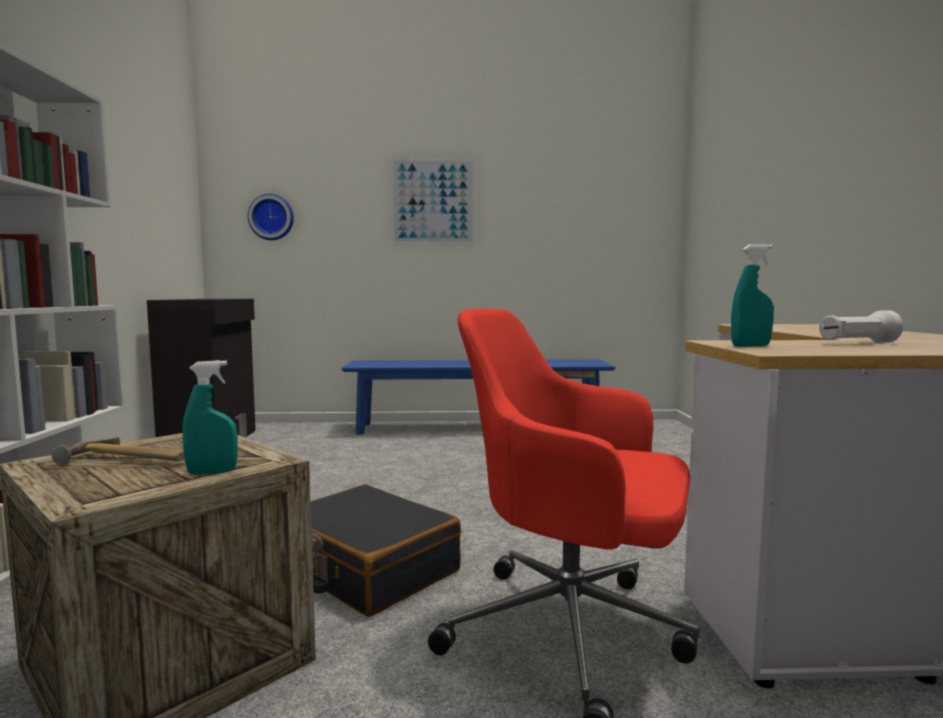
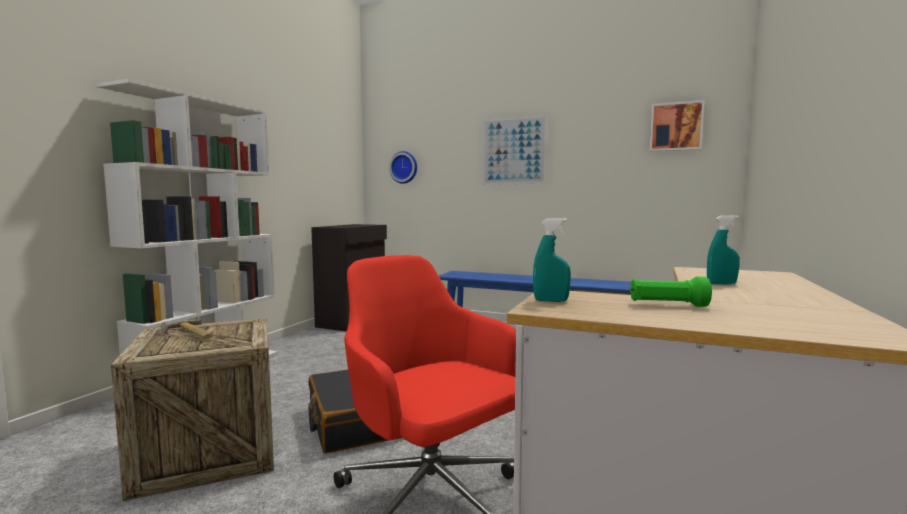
camera: 25 degrees right, 0 degrees up
turquoise spray bottle [183,360,238,475] -> turquoise spray bottle moved to [707,215,740,284]
white flashlight [819,310,903,343] -> green flashlight [629,277,712,307]
none -> picture [650,100,705,152]

